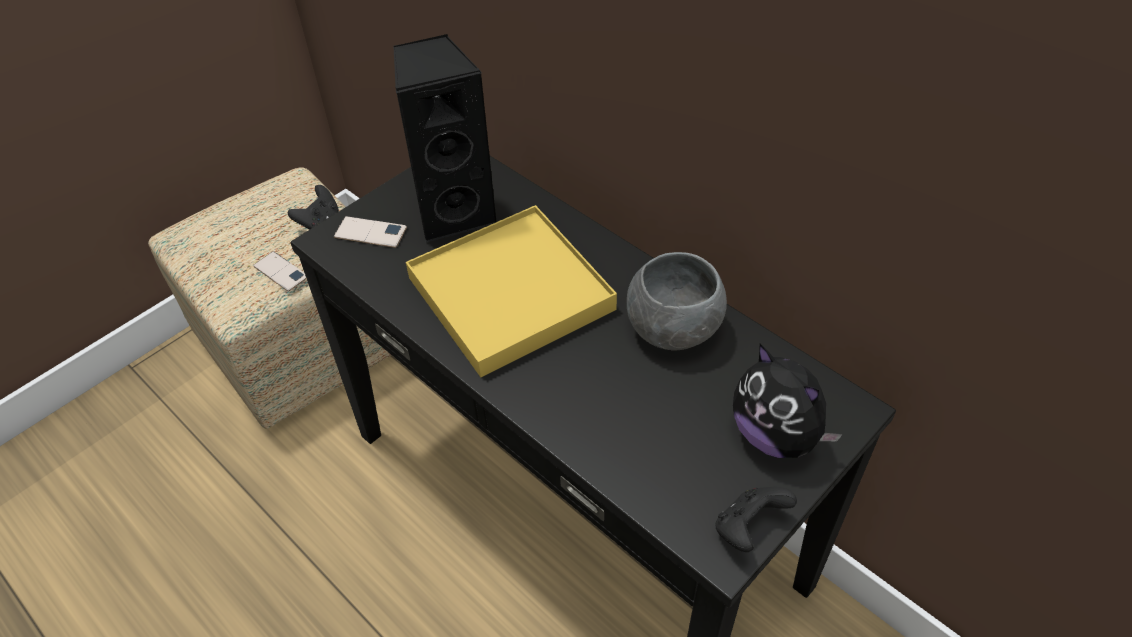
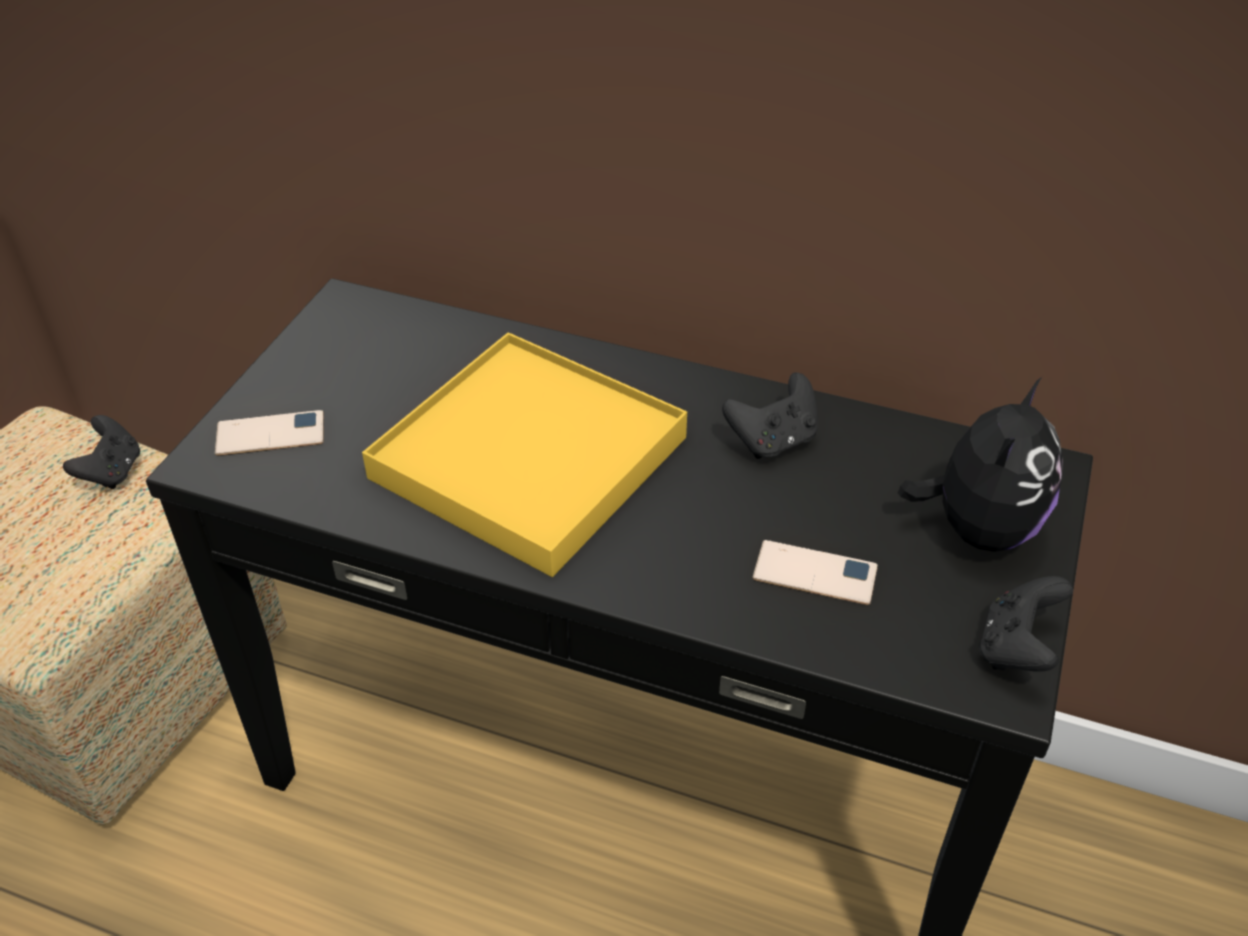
camera: 25 degrees left, 5 degrees down
phone [253,251,307,292] -> phone moved to [752,540,878,605]
black speaker [393,34,498,243] -> none
grey bowl [627,252,727,350] -> black game controller [722,373,818,459]
plush toy [733,344,843,458] -> plush toy turned 90 degrees counterclockwise [898,377,1063,552]

